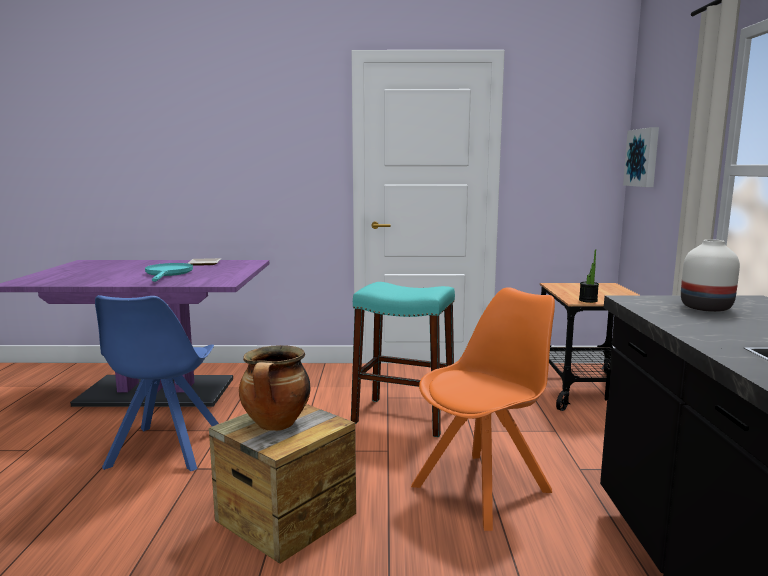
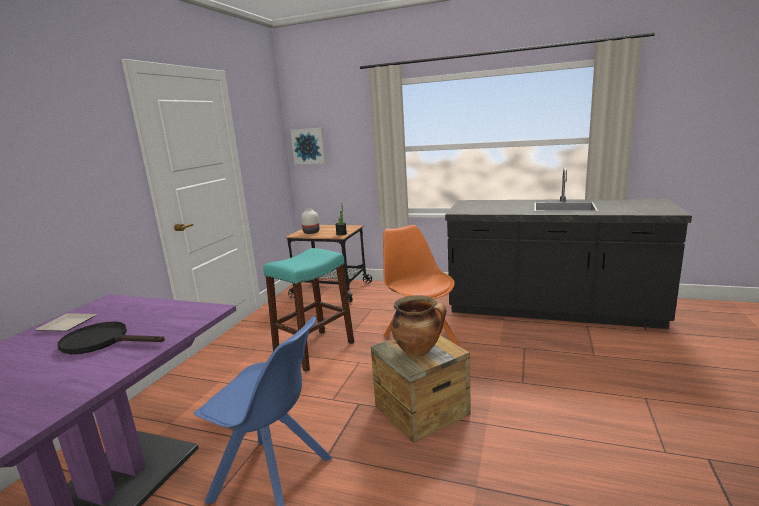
camera: 70 degrees left, 5 degrees up
turquoise frying pan [145,263,193,282] -> black frying pan [58,321,165,354]
white vase [681,239,740,312] -> white vase moved to [301,208,320,234]

